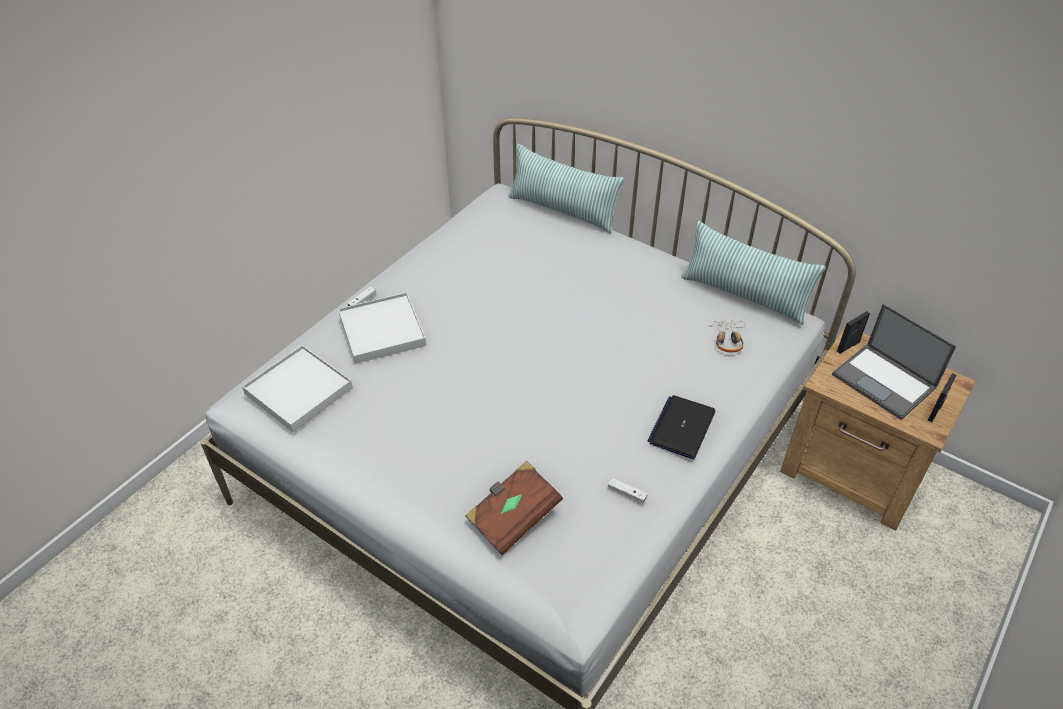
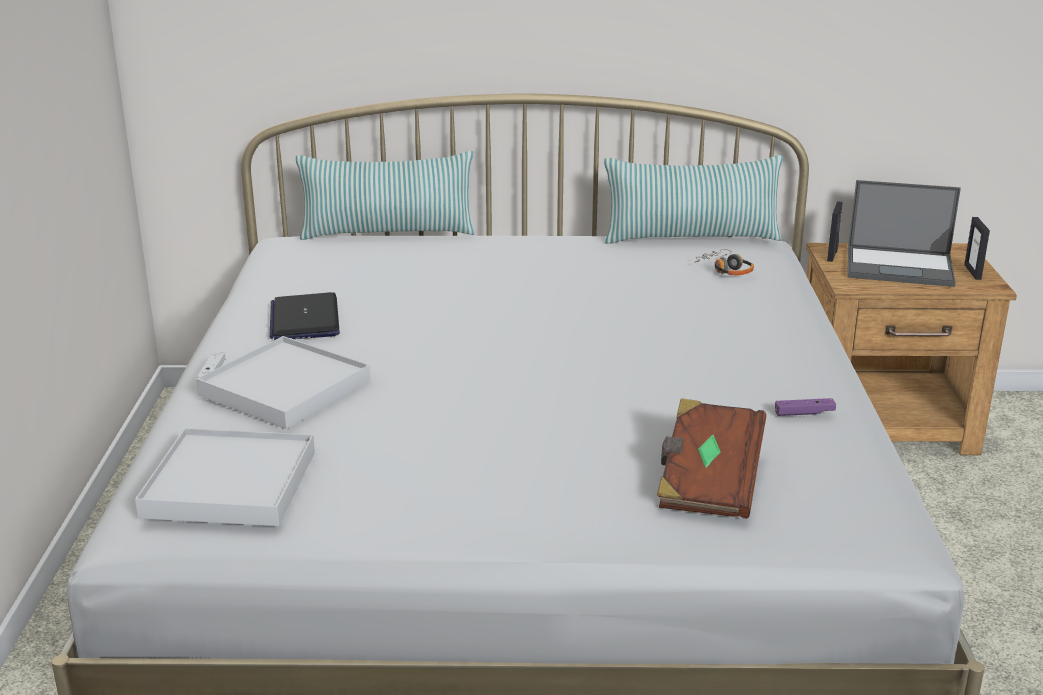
camera: 35 degrees left, 20 degrees down
white game controller [608,478,647,503] -> purple game controller [775,398,836,416]
laptop [647,395,715,459] -> laptop moved to [270,292,340,340]

